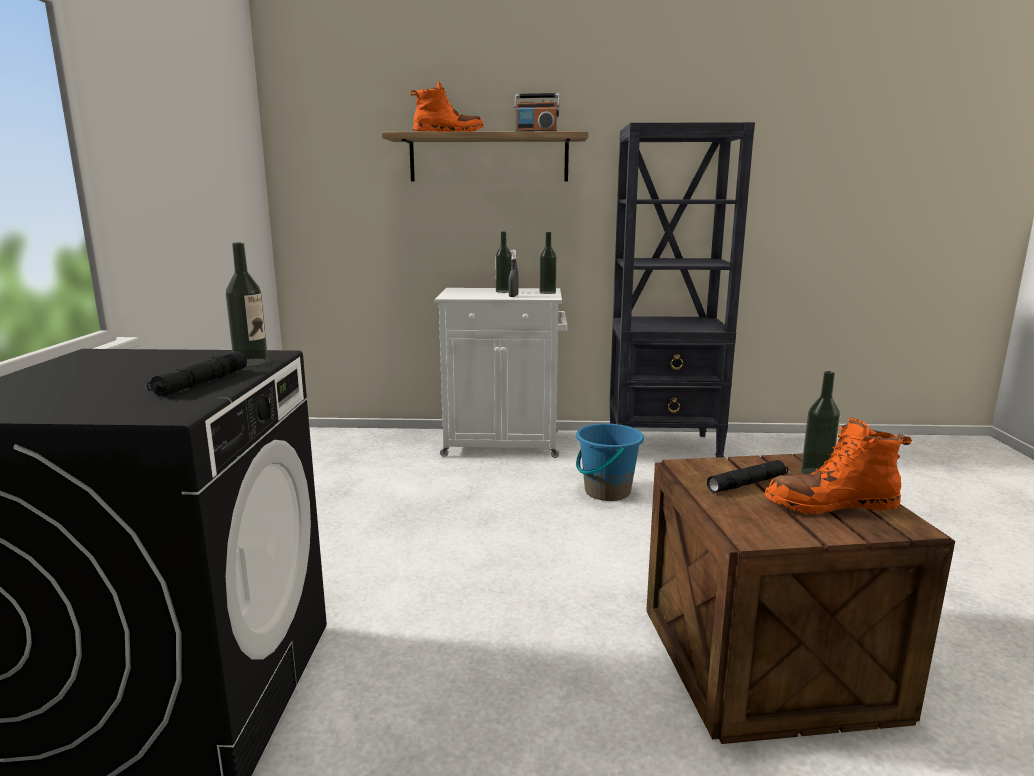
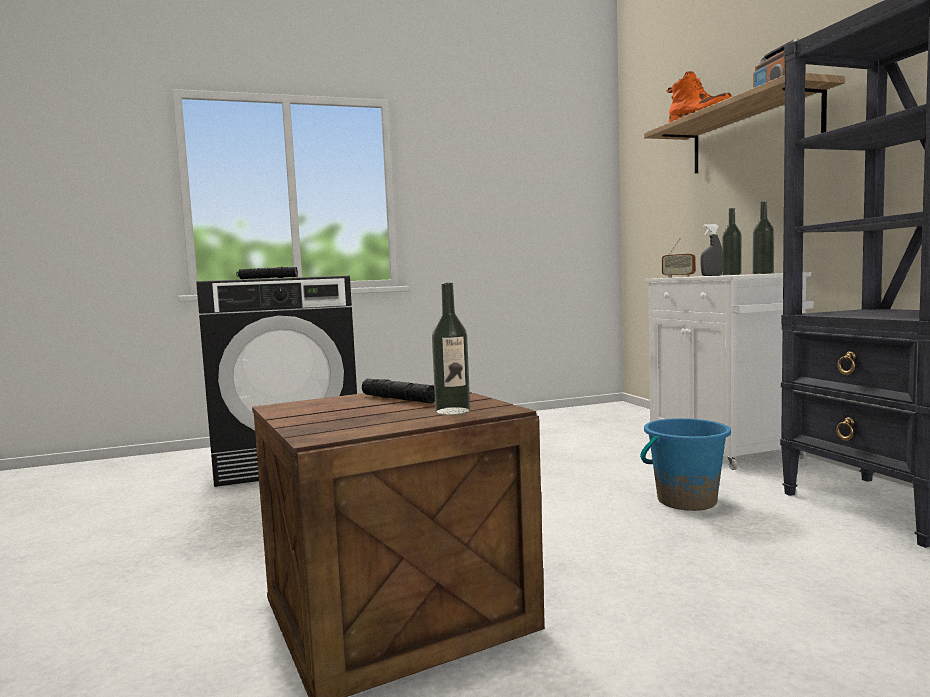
camera: 70 degrees right, 10 degrees down
bottle [226,243,268,367] -> none
orange boot [764,418,912,514] -> none
none -> radio [662,238,695,278]

